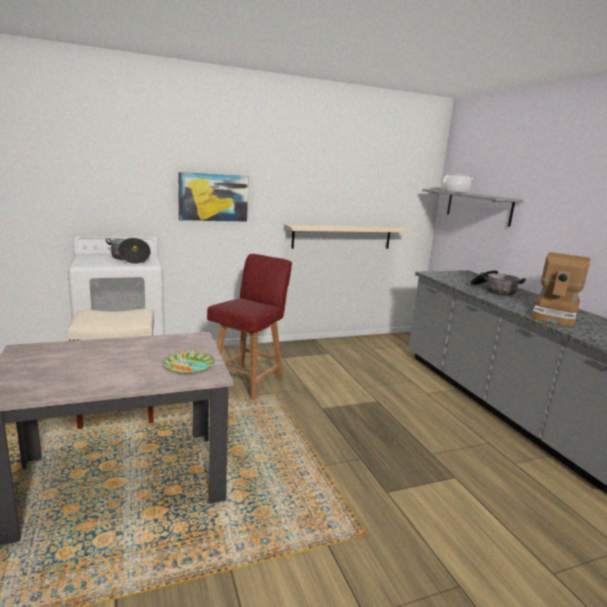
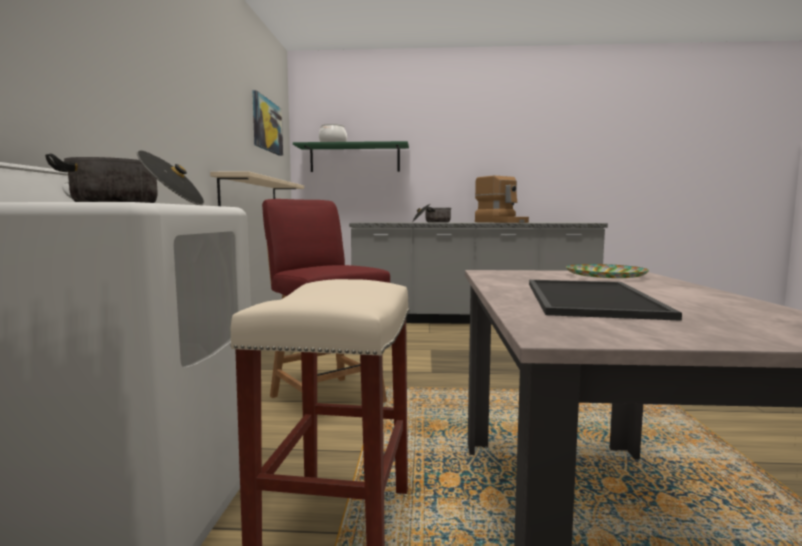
camera: 65 degrees left, 10 degrees down
picture [178,172,248,222] -> picture moved to [252,90,283,156]
grey shelf [422,189,524,227] -> green shelf [293,141,409,172]
none -> tray [529,280,682,321]

